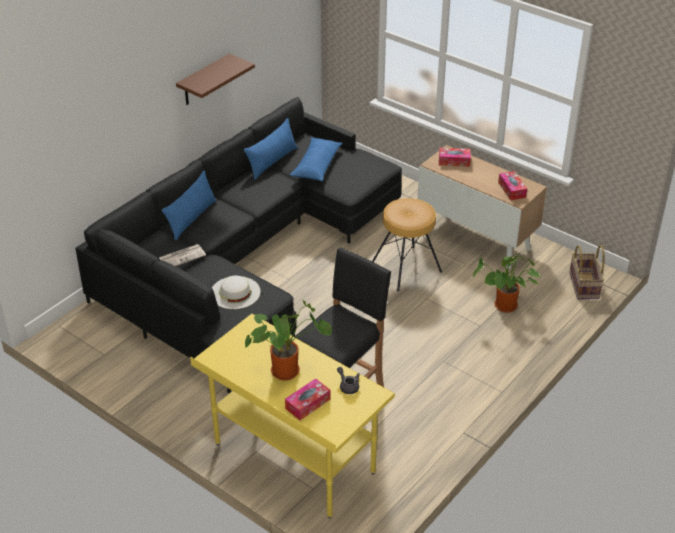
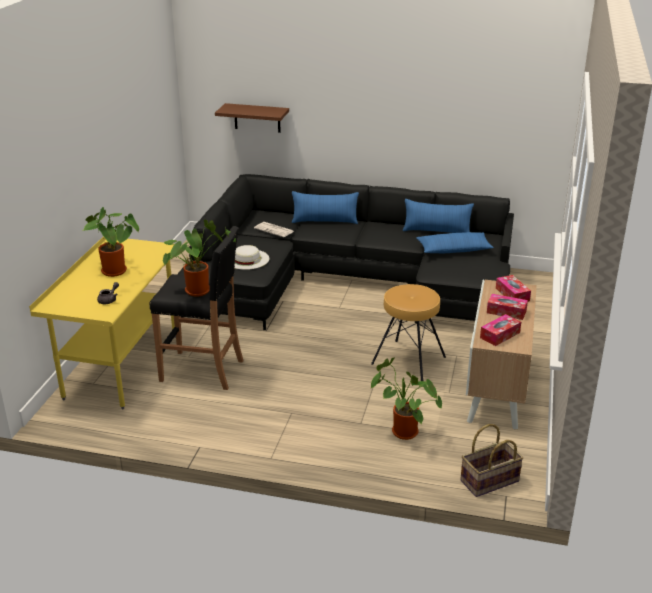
camera: 65 degrees right, 10 degrees down
brown shelf [176,54,255,105] -> brown shelf moved to [215,103,289,133]
tissue box [285,379,330,420] -> tissue box moved to [487,294,528,320]
none -> potted plant [162,220,236,297]

